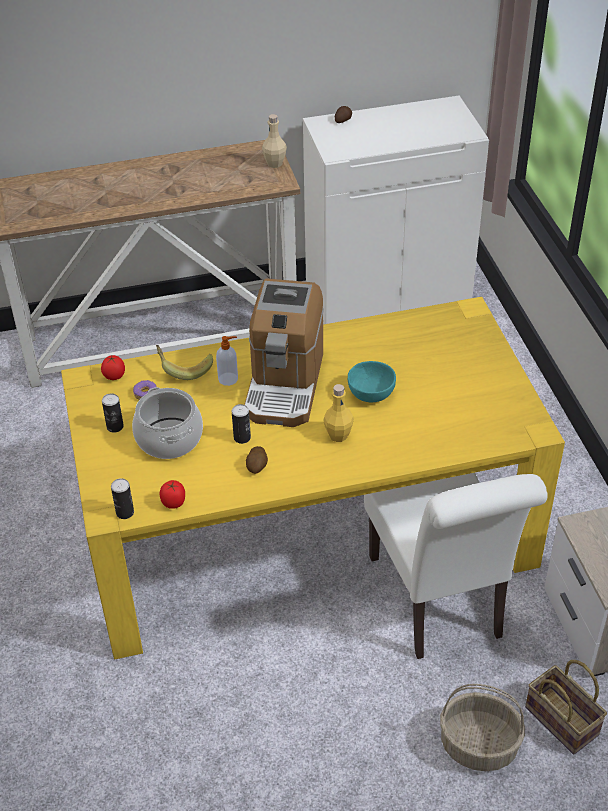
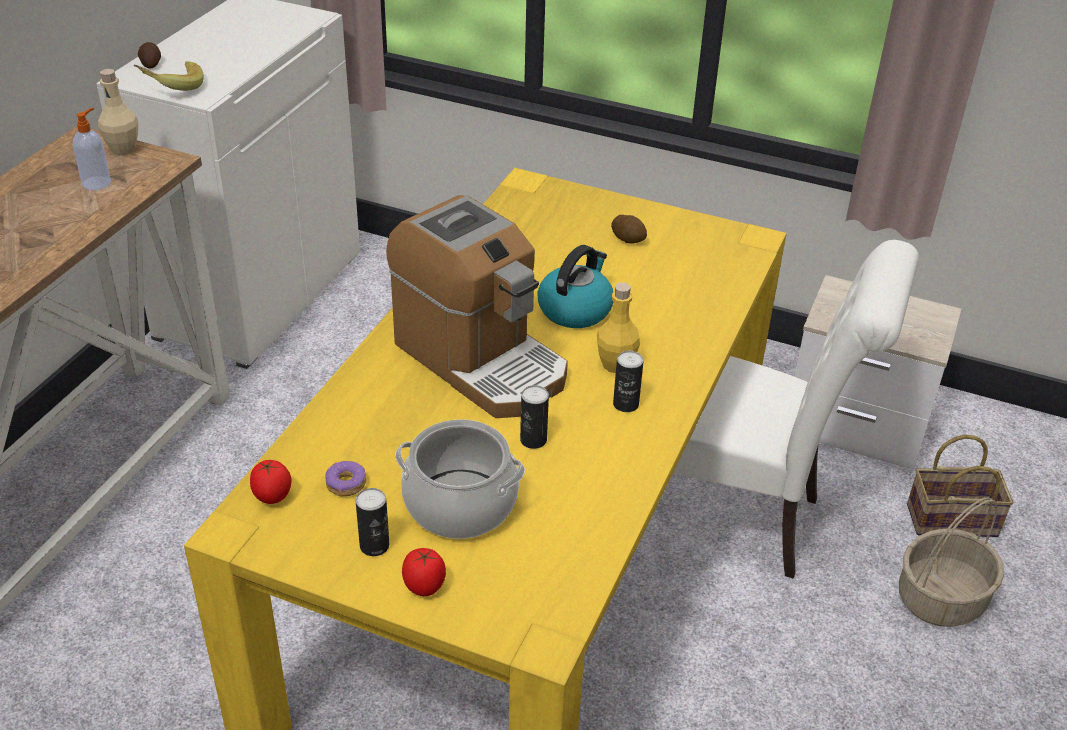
camera: 55 degrees left, 5 degrees down
can [111,478,134,519] -> can moved to [613,351,644,412]
banana [156,345,213,380] -> banana moved to [133,61,204,91]
tomato [160,480,185,509] -> tomato moved to [402,548,446,596]
soap dispenser [216,336,238,386] -> soap dispenser moved to [73,108,111,190]
potato [246,446,268,474] -> potato moved to [611,215,647,244]
turquoise bowl [348,361,396,402] -> kettle [537,245,614,328]

